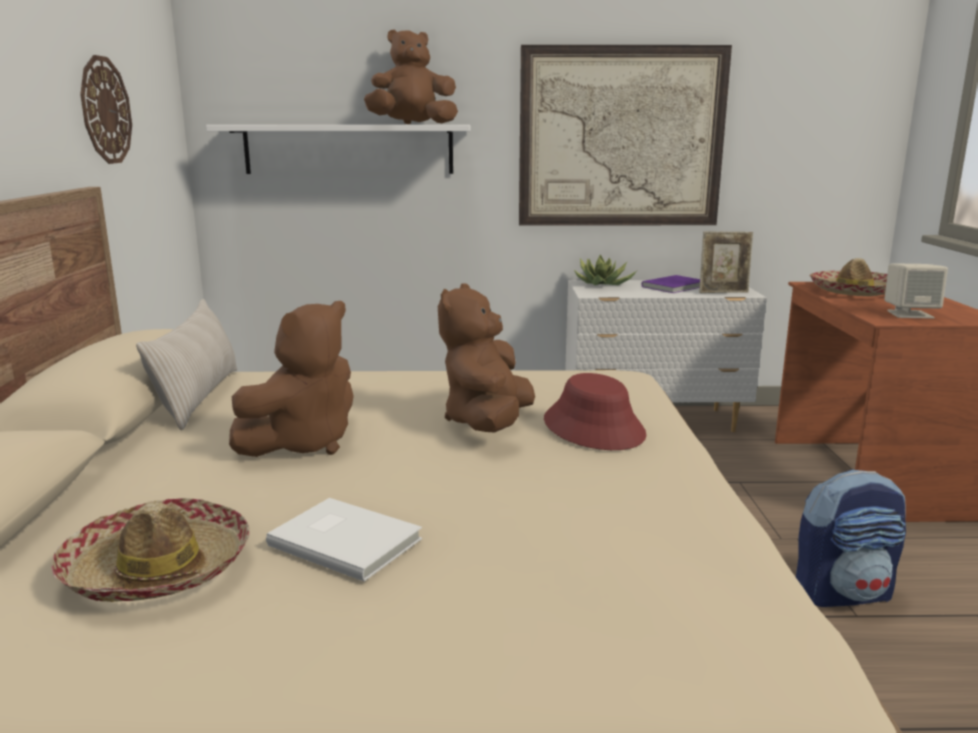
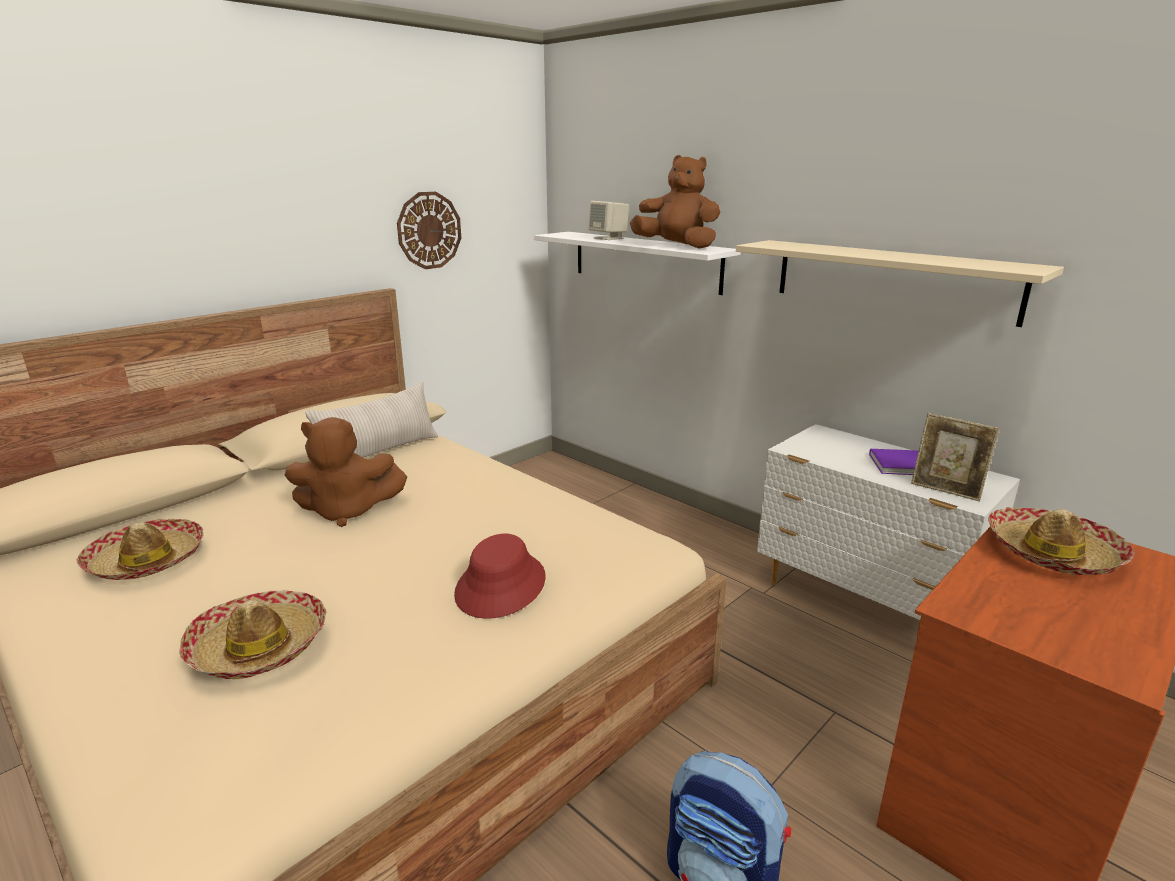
camera: 45 degrees right, 5 degrees up
white book [266,498,422,582] -> none
brown plush toy [438,283,535,432] -> none
picture [519,45,732,226] -> beige shelf [736,240,1064,327]
potted plant [574,254,637,285] -> none
beige speaker [885,263,948,319] -> beige speaker moved to [589,201,629,240]
none -> hat [179,590,326,679]

